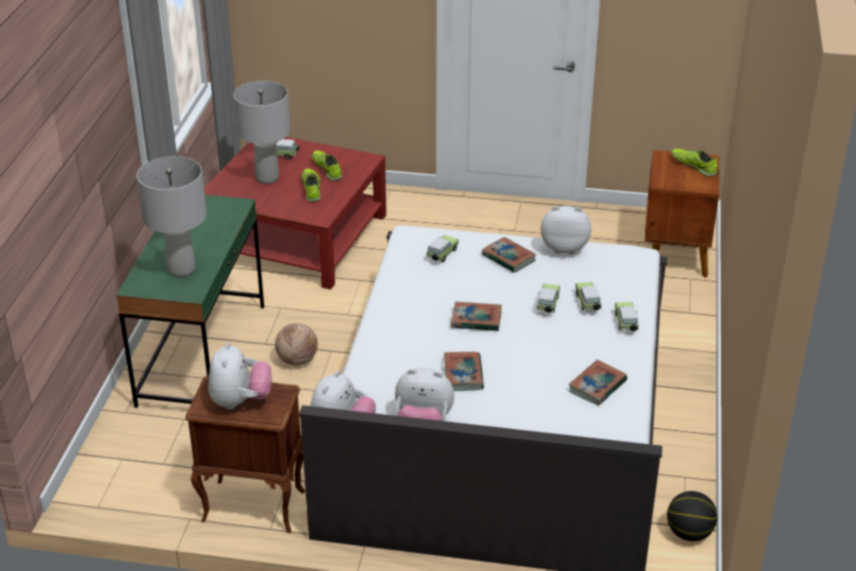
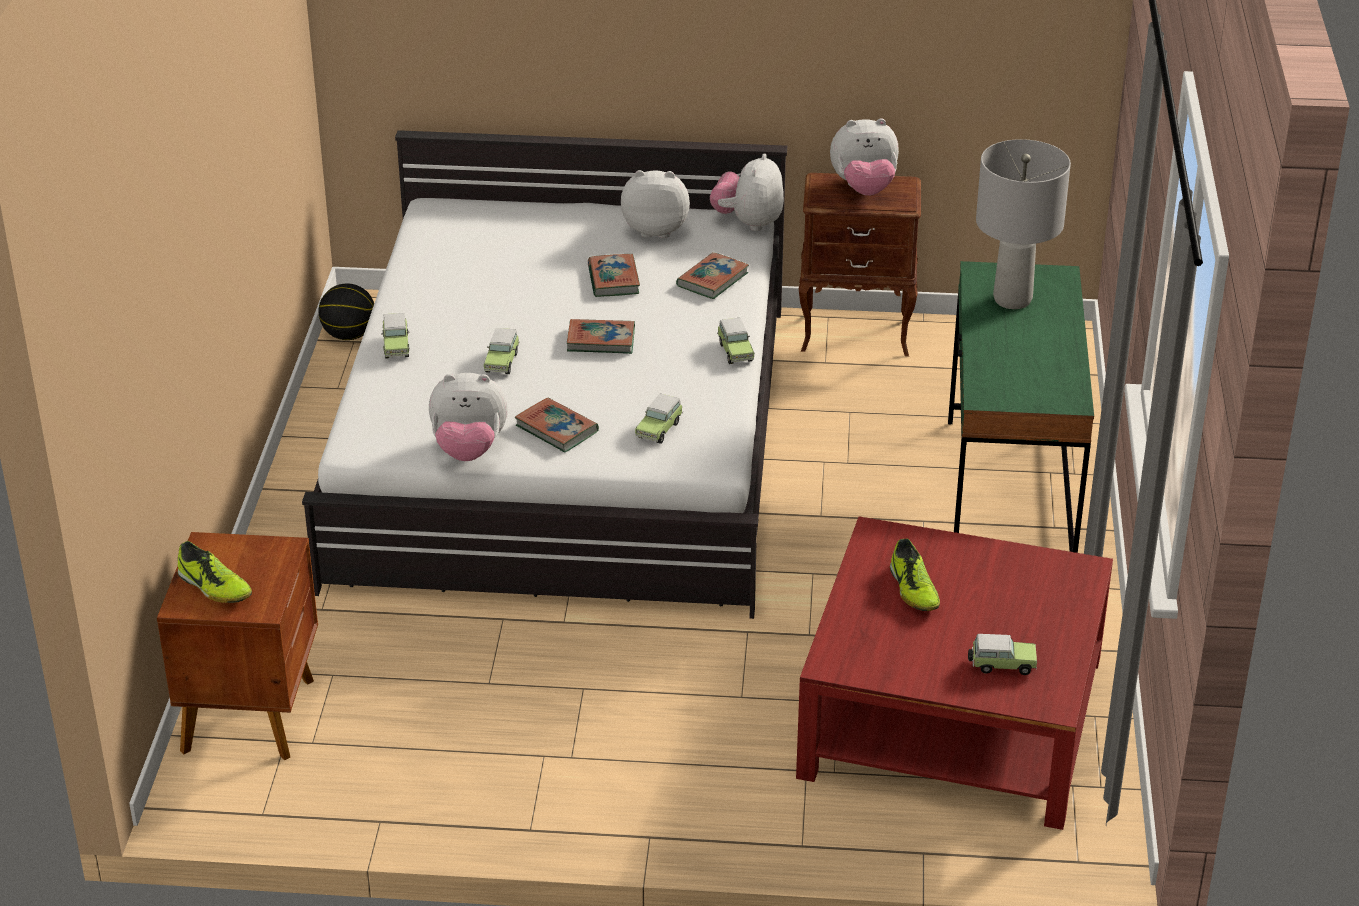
camera: 175 degrees right, 0 degrees up
plush toy [208,342,272,410] -> plush toy turned 90 degrees counterclockwise [830,119,899,196]
grey table lamp [234,81,290,184] -> none
basketball [275,323,318,366] -> none
shoe [312,151,342,181] -> none
book [568,360,627,406] -> book moved to [676,252,749,299]
toy car [575,282,602,311] -> toy car moved to [717,318,754,364]

